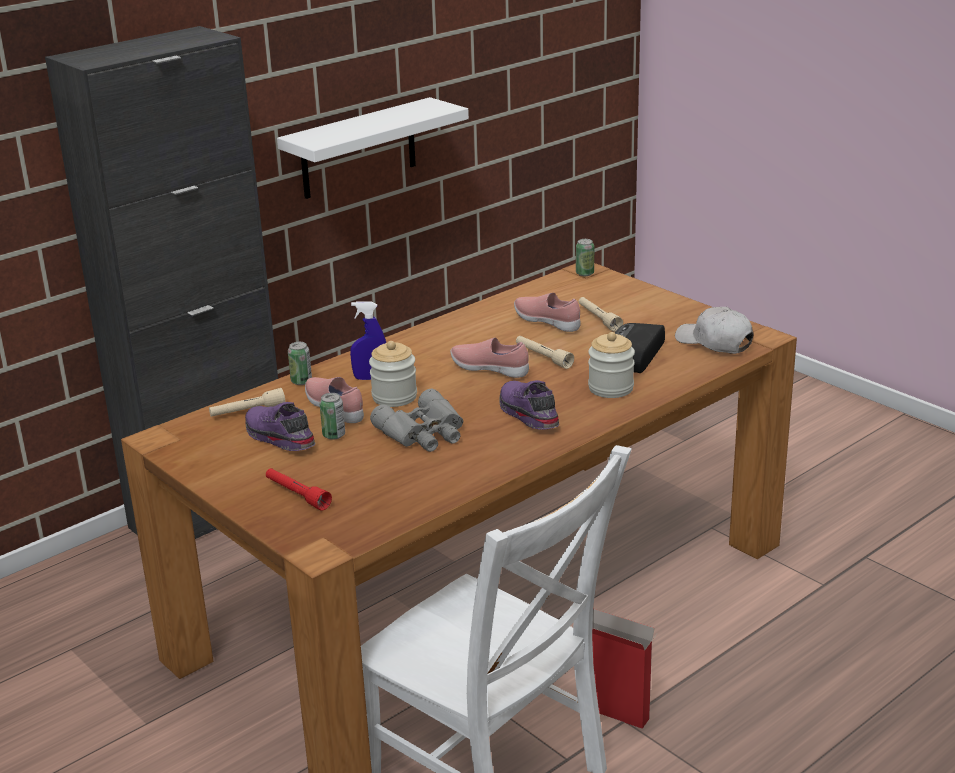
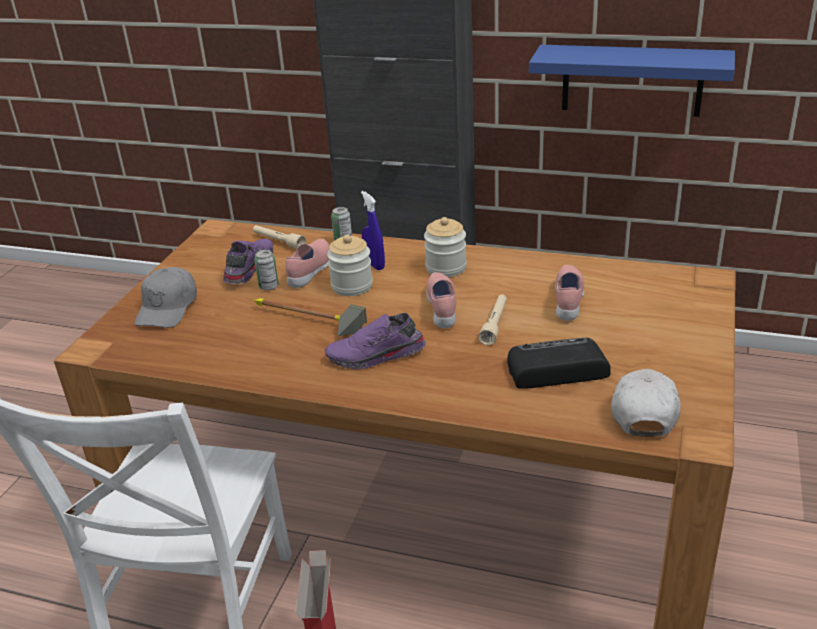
camera: 60 degrees right, 5 degrees up
red flashlight [266,468,332,511] -> grey cap [134,267,197,328]
white shelf [277,97,469,199] -> blue shelf [529,45,735,117]
grey binoculars [370,389,464,452] -> hammer [253,298,367,336]
purple shoe [499,380,560,429] -> purple shoe turned 135 degrees counterclockwise [325,313,426,369]
can [576,239,594,276] -> none
beige flashlight [579,297,623,332] -> none
jar [588,332,635,398] -> jar moved to [424,217,467,277]

